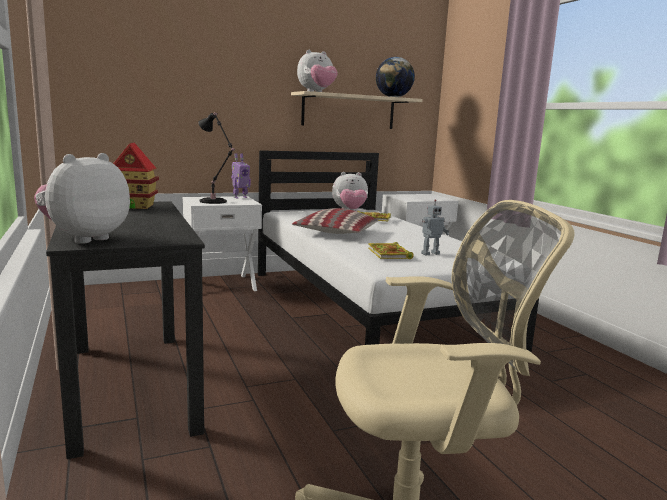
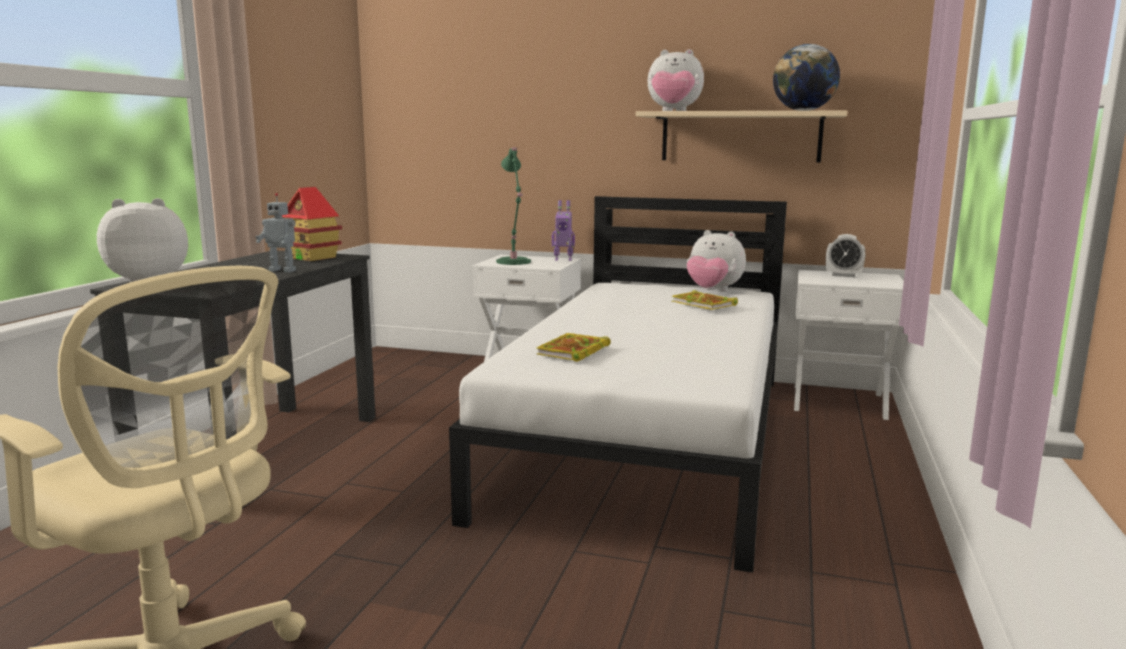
camera: 40 degrees right, 0 degrees up
black table lamp [198,112,236,204] -> green table lamp [496,147,531,265]
pillow [292,208,378,234] -> none
toy robot [421,199,449,255] -> toy robot moved to [255,193,296,272]
none -> alarm clock [826,234,866,277]

